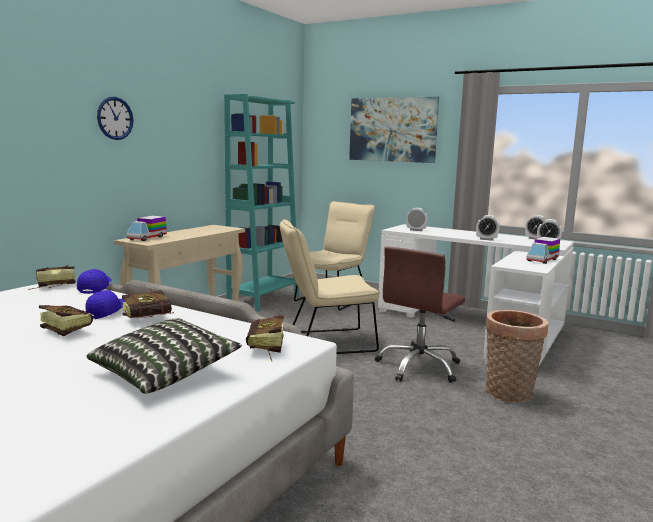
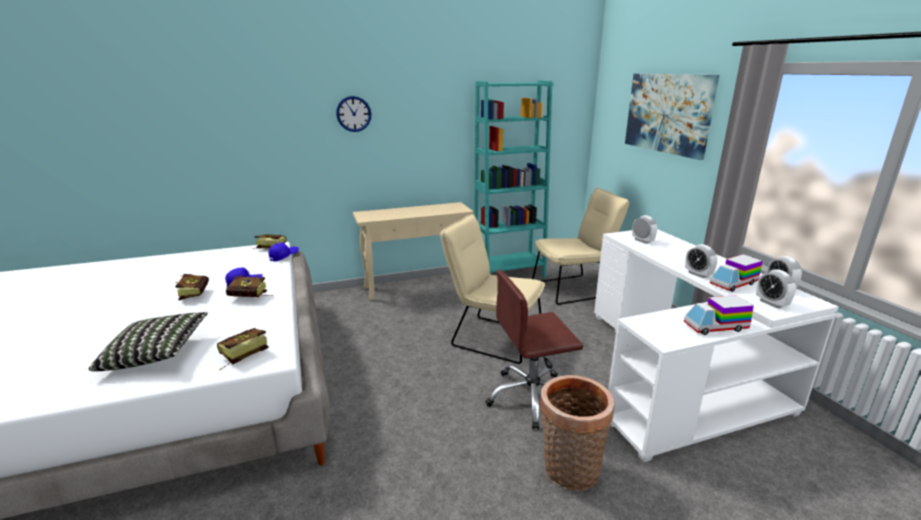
camera: 40 degrees right, 10 degrees up
toy truck [127,216,167,241] -> toy truck moved to [710,254,762,292]

